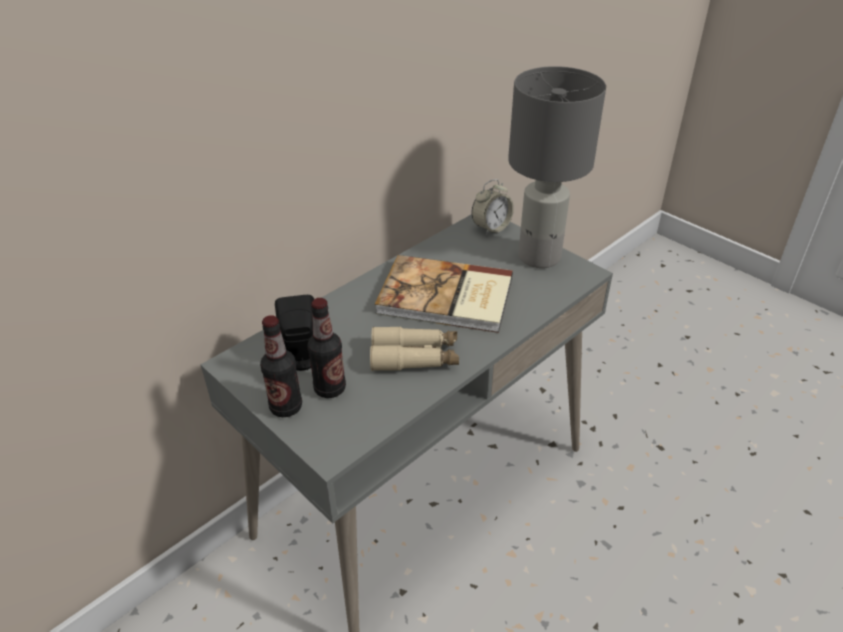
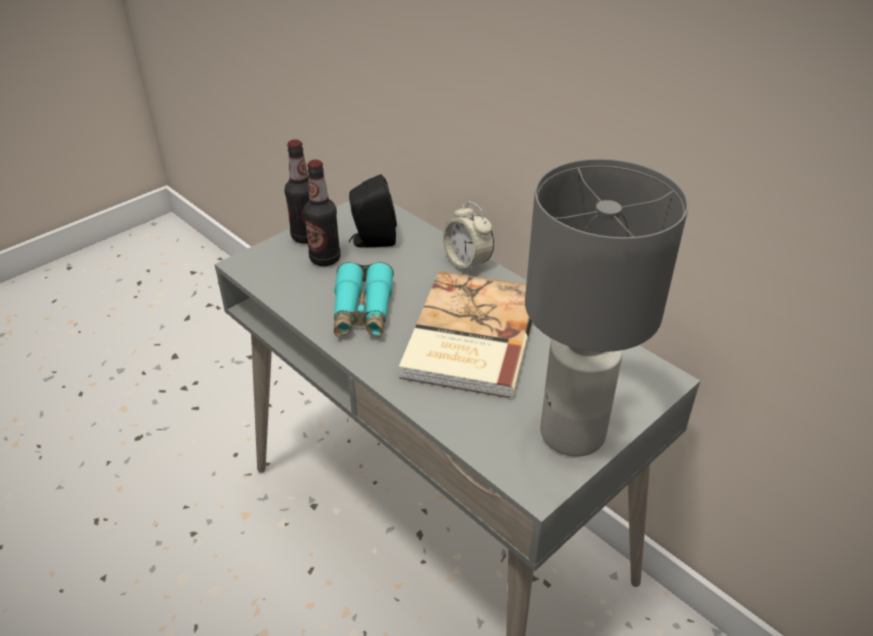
camera: 90 degrees right, 0 degrees up
beige binoculars [370,327,459,371] -> turquoise binoculars [334,262,394,337]
alarm clock [472,179,514,236] -> alarm clock moved to [443,202,494,274]

